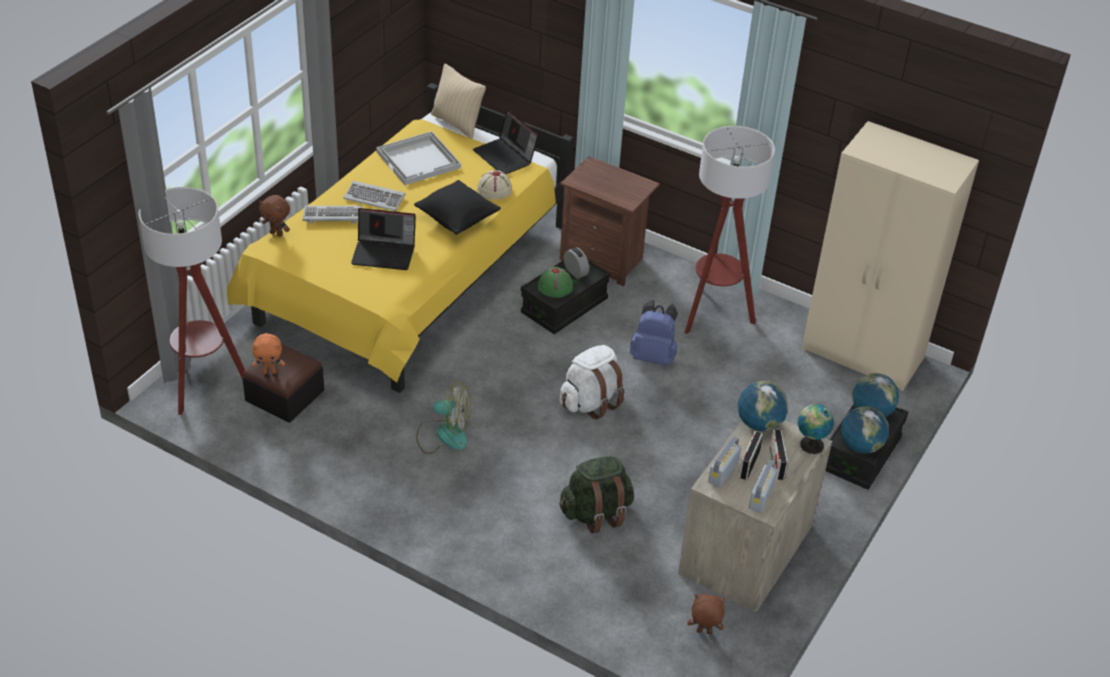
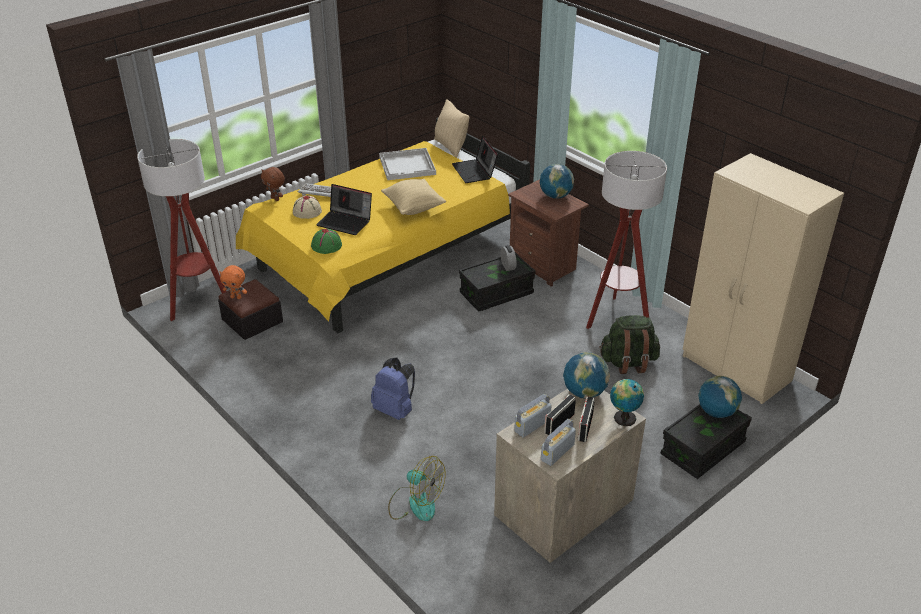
camera: 20 degrees right, 5 degrees down
keyboard [343,181,405,211] -> none
black pillow [414,180,501,235] -> beige pillow [381,179,446,215]
fan [416,382,471,454] -> fan moved to [388,456,446,521]
beige hat [477,170,512,200] -> beige hat moved to [293,195,322,219]
green hat [538,267,573,298] -> green hat moved to [311,228,342,254]
green backpack [559,456,634,534] -> green backpack moved to [599,315,660,374]
white backpack [560,345,625,419] -> none
blue backpack [630,300,678,366] -> blue backpack moved to [371,357,415,420]
brown plush toy [688,594,725,634] -> none
globe [841,406,889,454] -> globe moved to [540,164,574,199]

